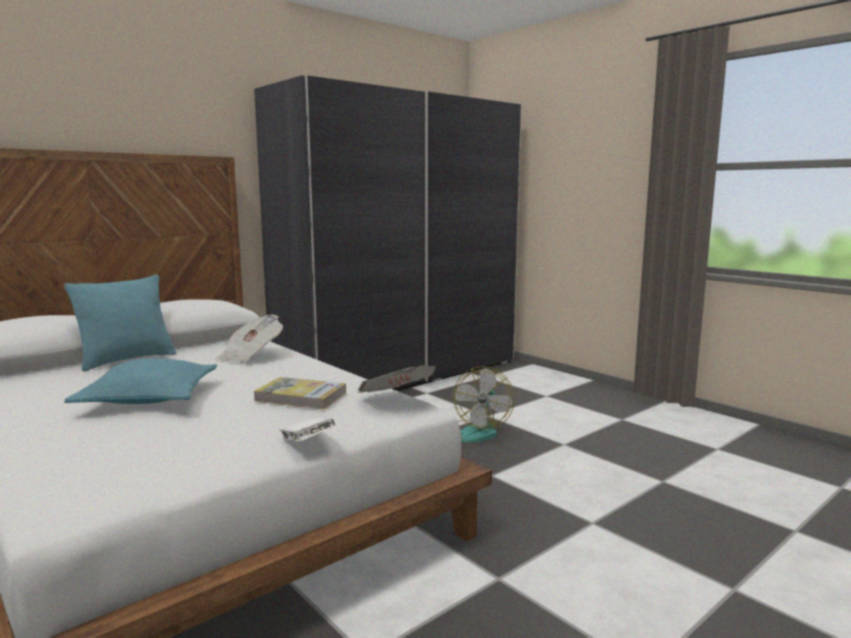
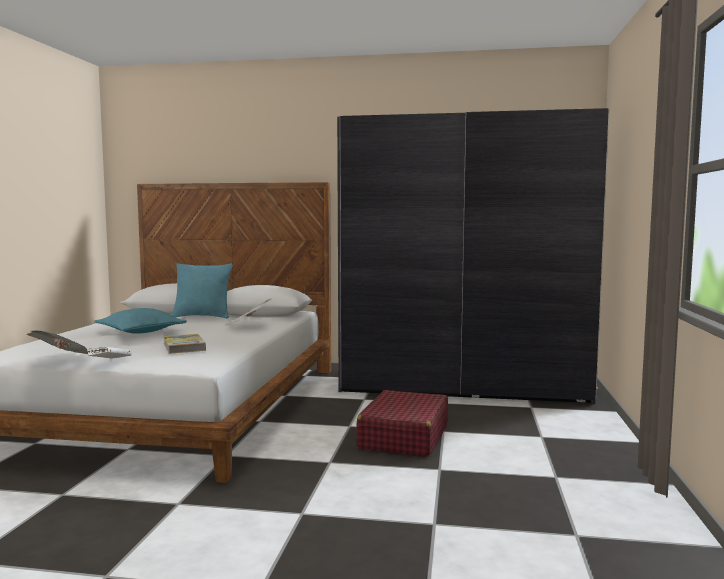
camera: 50 degrees right, 5 degrees down
newspaper [358,365,436,393] -> newspaper moved to [27,331,88,354]
fan [453,366,515,442] -> red suitcase [357,390,448,457]

